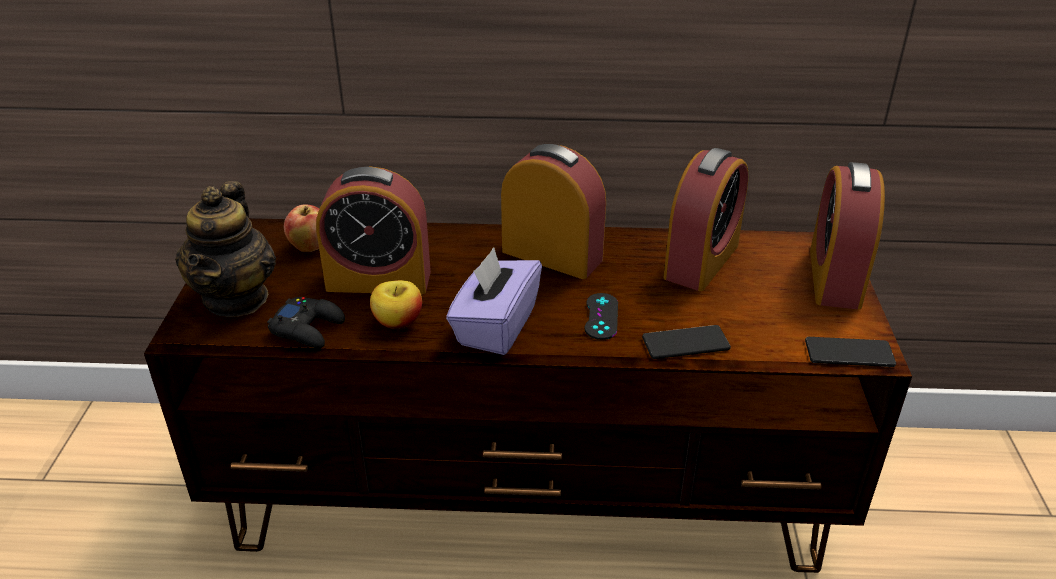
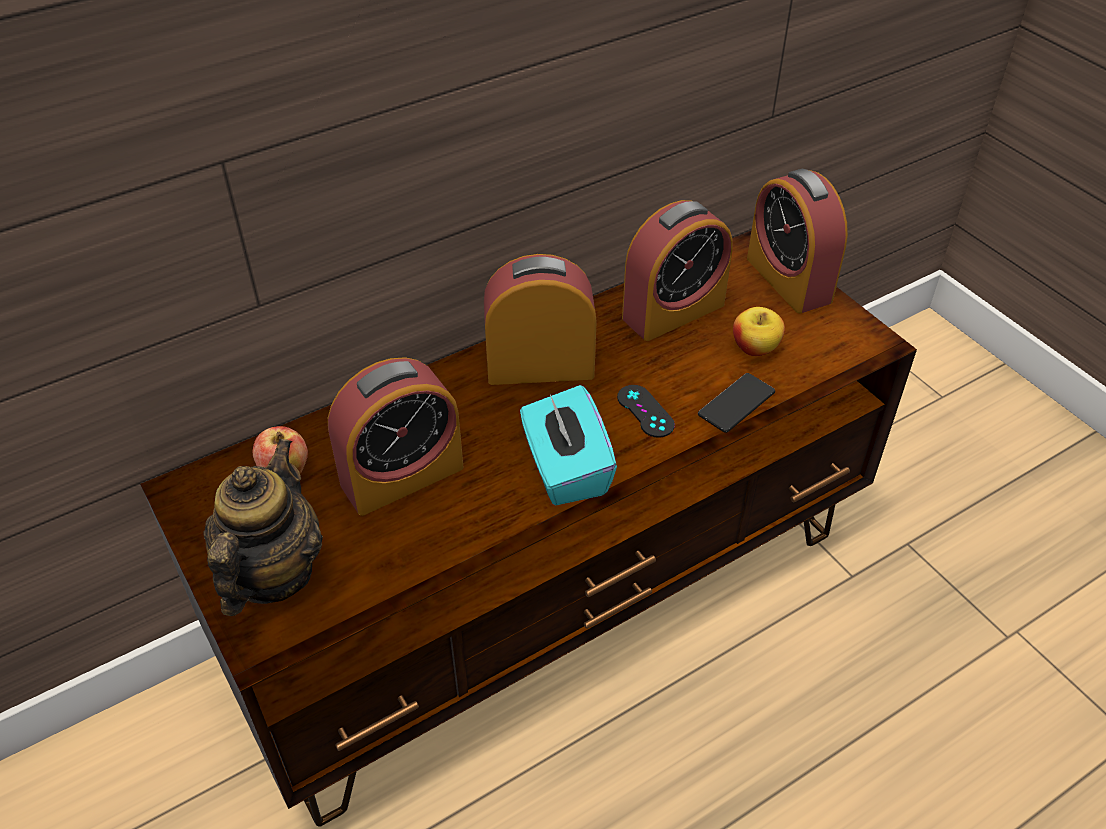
camera: 35 degrees left, 10 degrees up
teapot [175,181,276,317] -> teapot turned 135 degrees counterclockwise [203,438,323,616]
black game controller [267,297,345,348] -> none
apple [370,280,422,328] -> apple moved to [733,307,785,356]
purple tissue box [446,247,542,355] -> turquoise tissue box [520,385,617,505]
alarm clock [664,148,748,291] -> alarm clock turned 60 degrees clockwise [622,200,733,341]
phone [805,337,896,367] -> none

